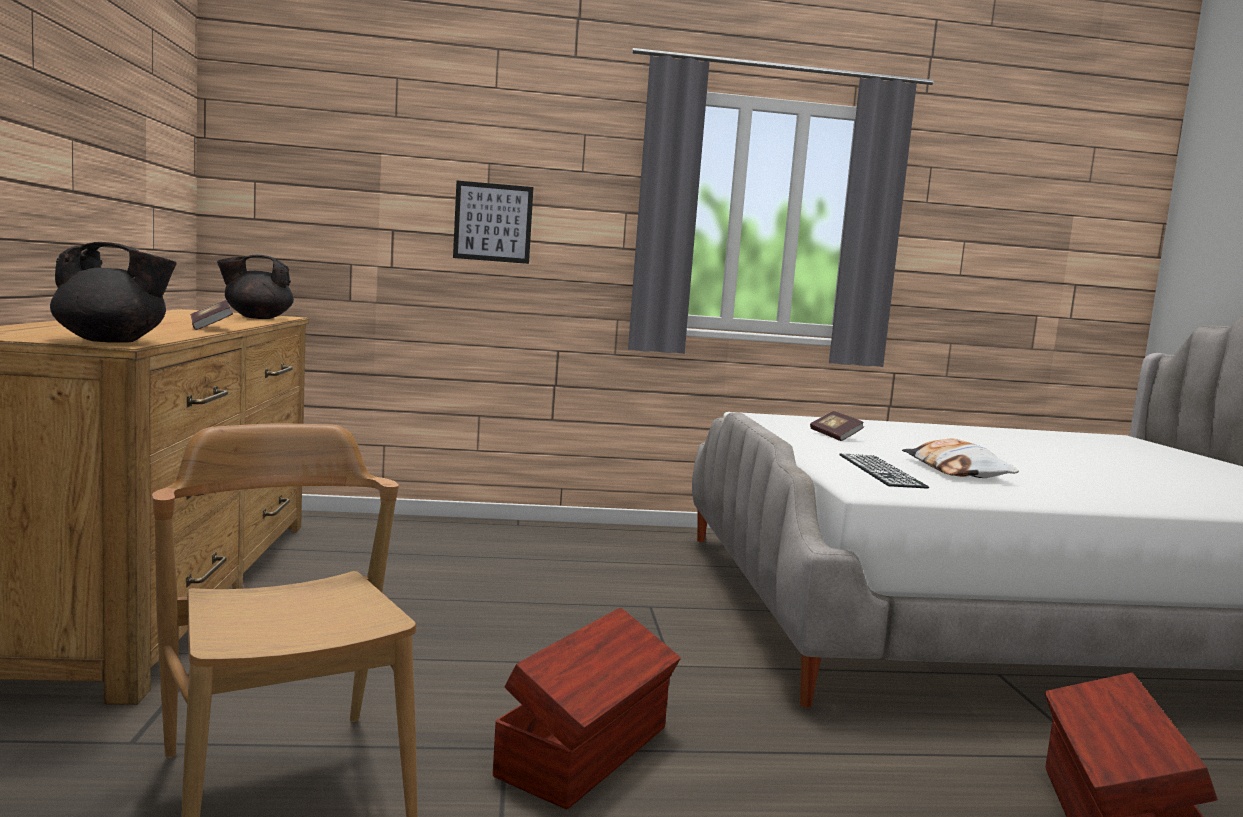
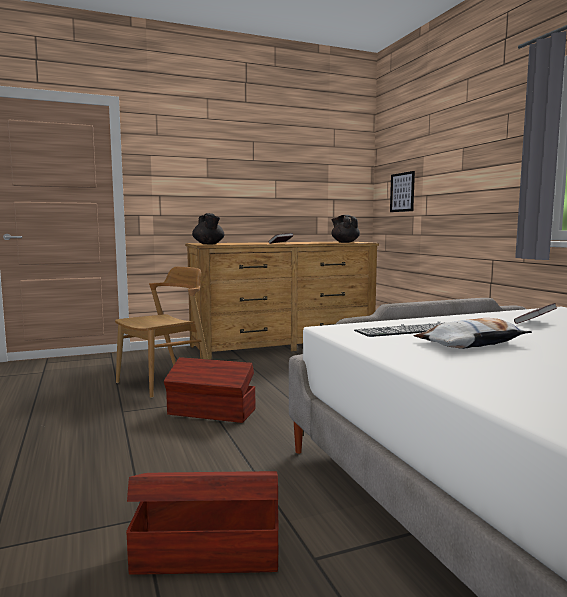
camera: 75 degrees right, 0 degrees up
picture [453,181,533,264] -> picture moved to [390,171,415,212]

